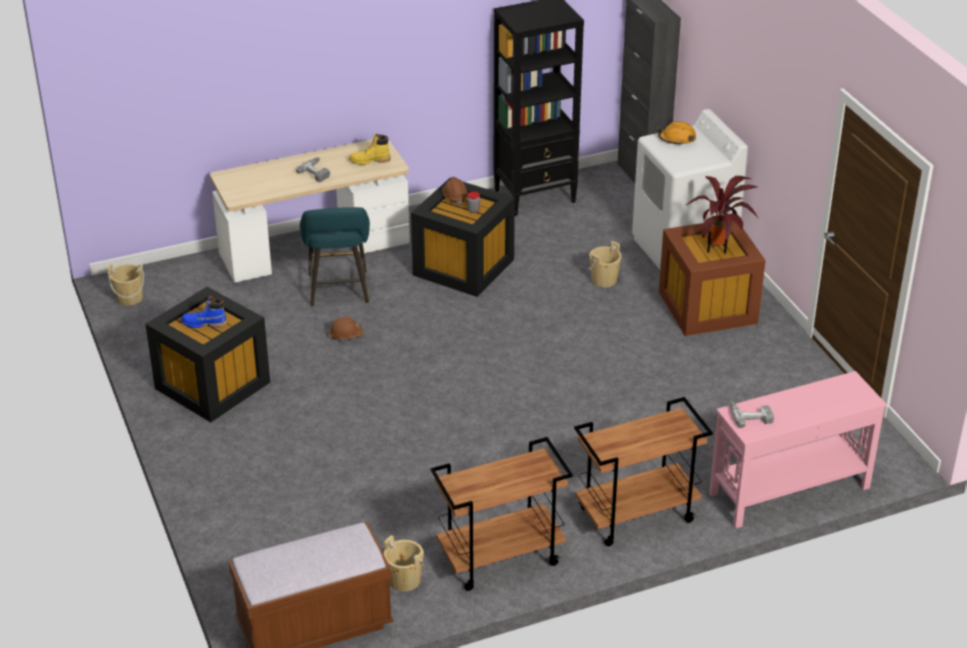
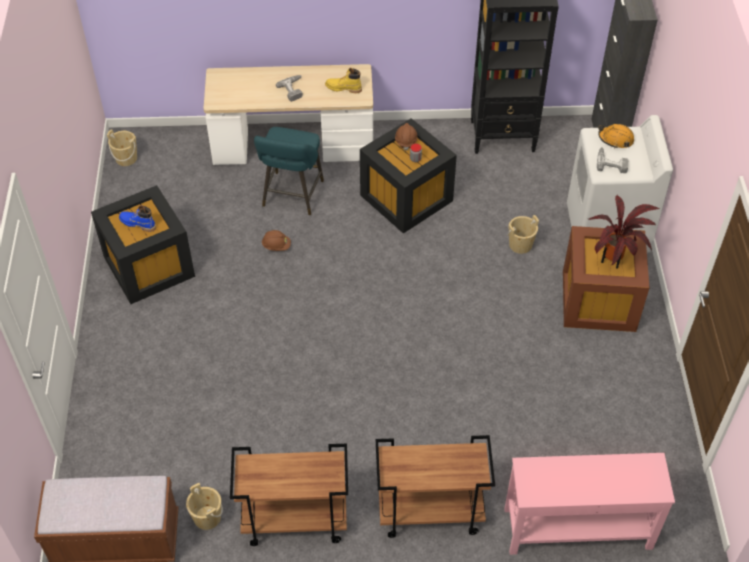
camera: 20 degrees right, 15 degrees up
power drill [730,401,774,428] -> power drill moved to [597,147,628,173]

